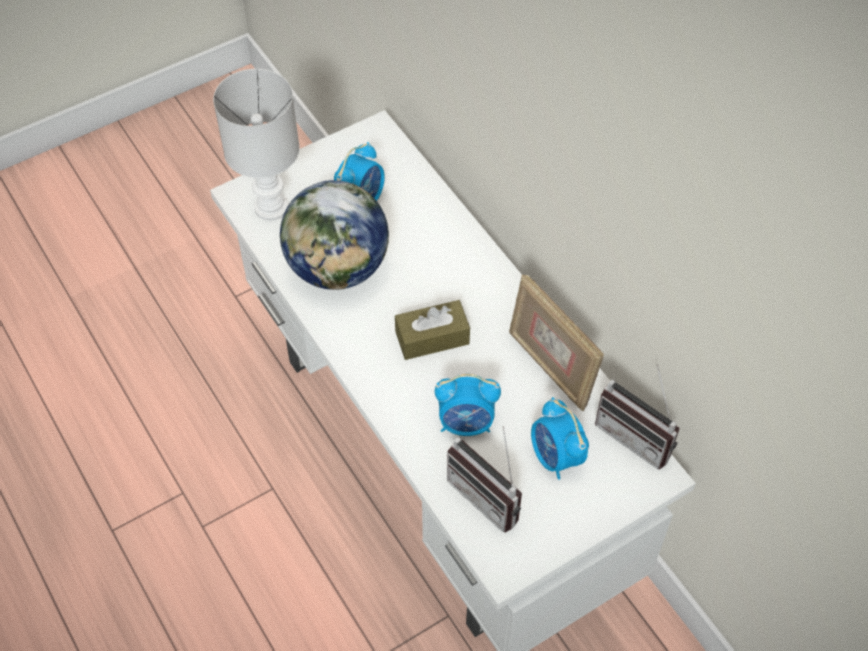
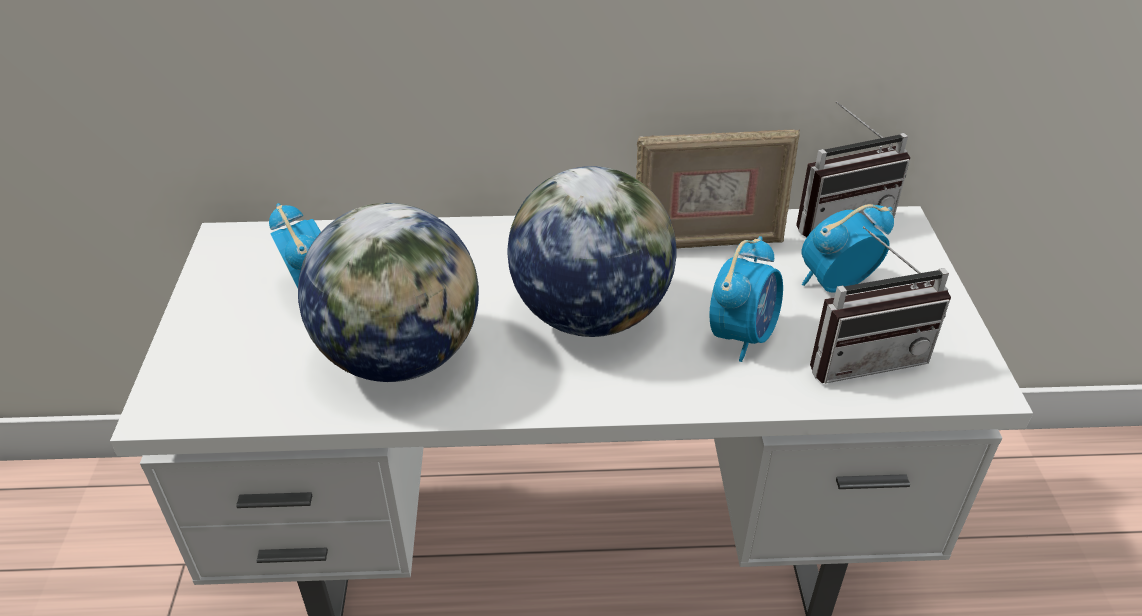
camera: 60 degrees left, 15 degrees down
white table lamp [213,69,300,221] -> none
brown tissue box [395,300,470,360] -> globe [508,166,677,337]
alarm clock [531,397,589,480] -> alarm clock turned 150 degrees clockwise [802,204,894,293]

